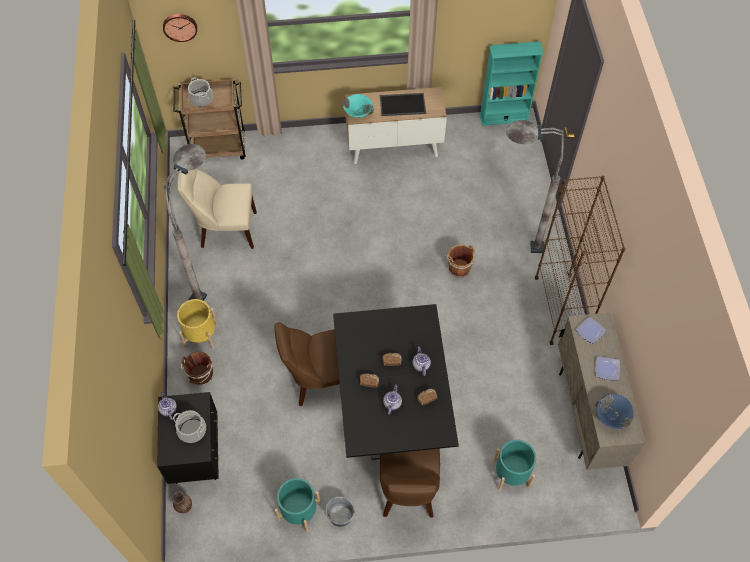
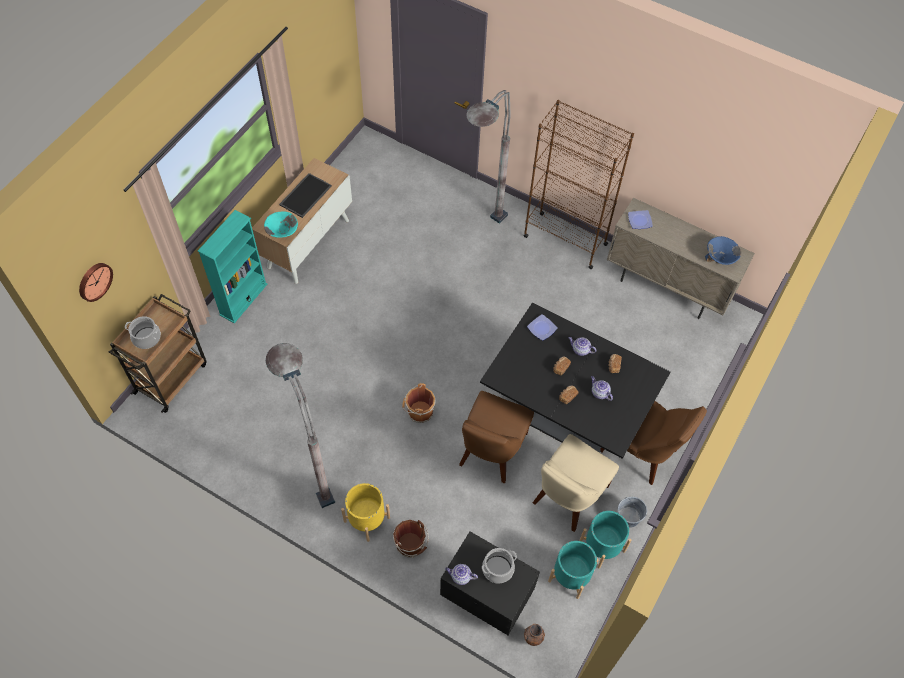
camera: 55 degrees left, 0 degrees up
beige chair [177,169,257,249] -> beige chair moved to [533,434,619,532]
brown bucket [445,245,475,278] -> brown bucket moved to [402,383,435,423]
turquoise bookcase [479,41,544,126] -> turquoise bookcase moved to [198,210,268,323]
turquoise planter [493,440,536,491] -> turquoise planter moved to [548,541,599,599]
plate [595,357,620,380] -> plate moved to [527,314,558,341]

